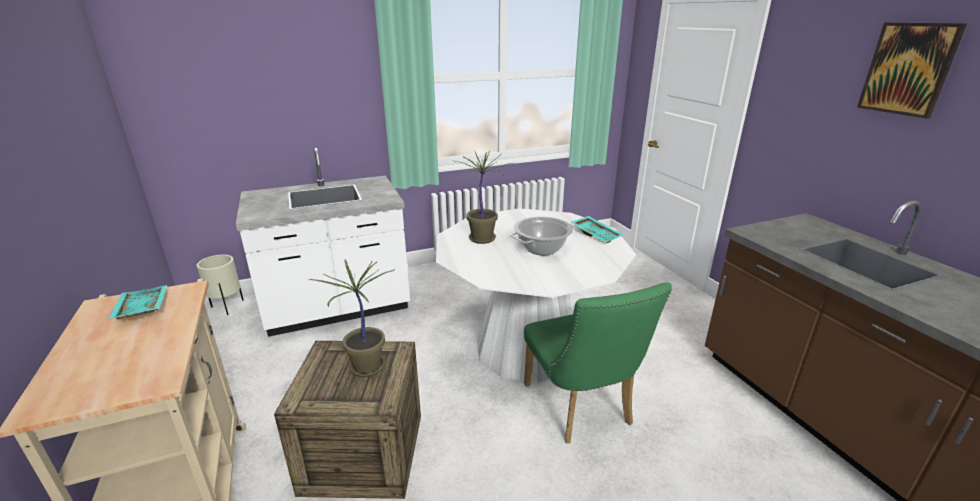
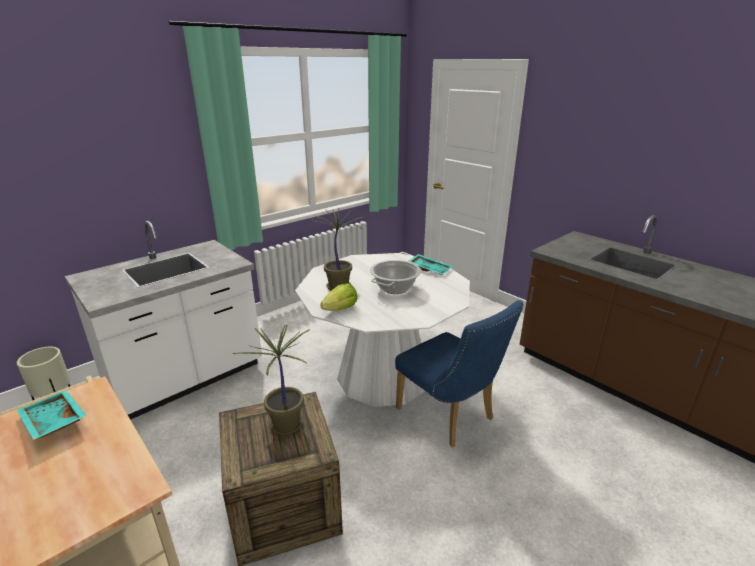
camera: 20 degrees left, 0 degrees up
green chair [524,282,672,444] -> blue chair [395,300,524,447]
picture [857,23,967,119] -> none
none -> lettuce [320,283,358,311]

